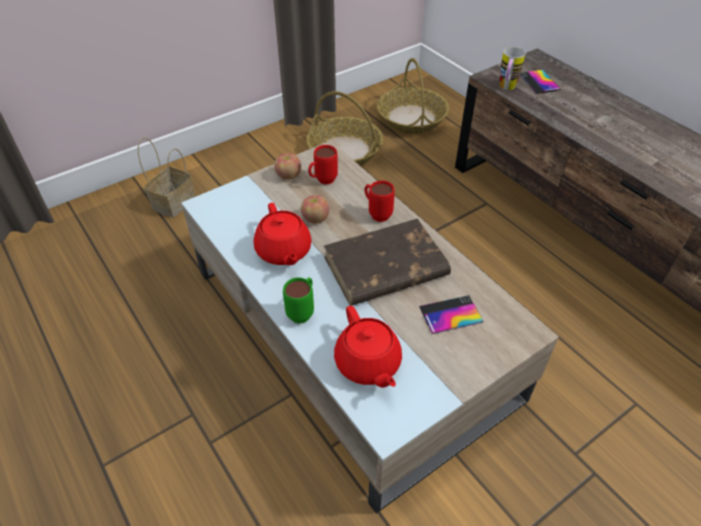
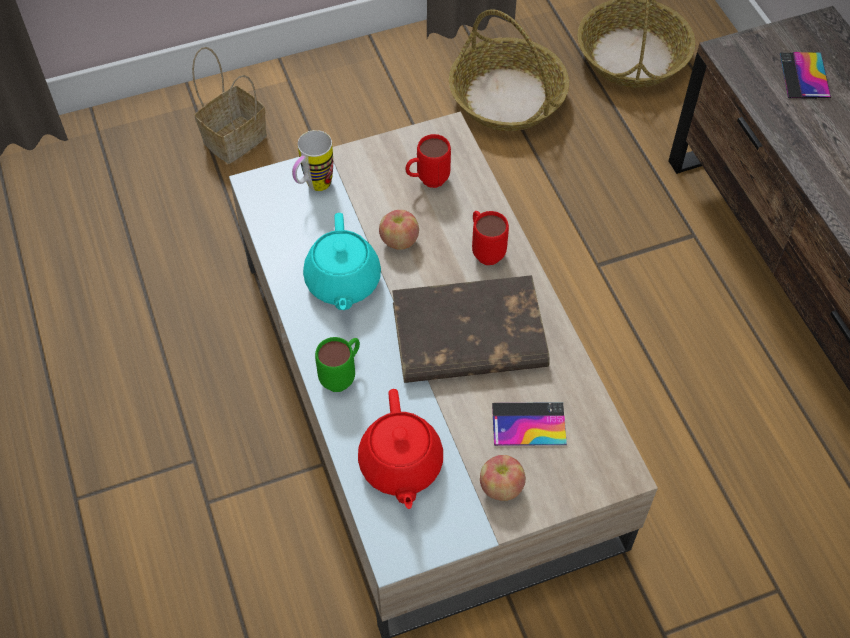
camera: 15 degrees right, 10 degrees up
red teapot [253,203,312,265] -> turquoise teapot [303,213,381,310]
apple [274,153,301,180] -> apple moved to [480,455,526,501]
mug [500,47,526,90] -> mug moved to [292,130,333,191]

